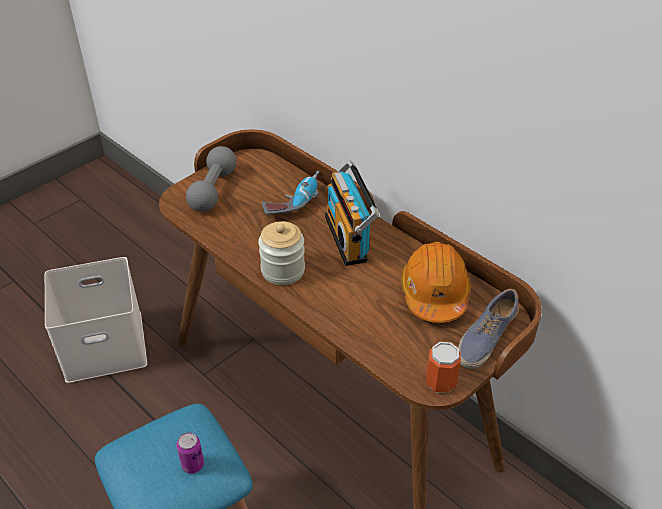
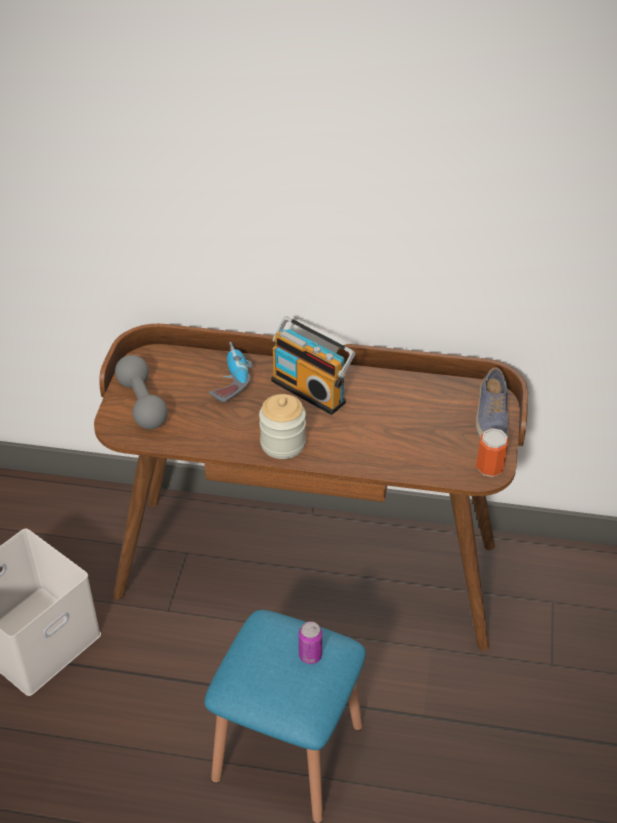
camera: 35 degrees left, 0 degrees up
orange hard hat [401,242,471,323] -> none

